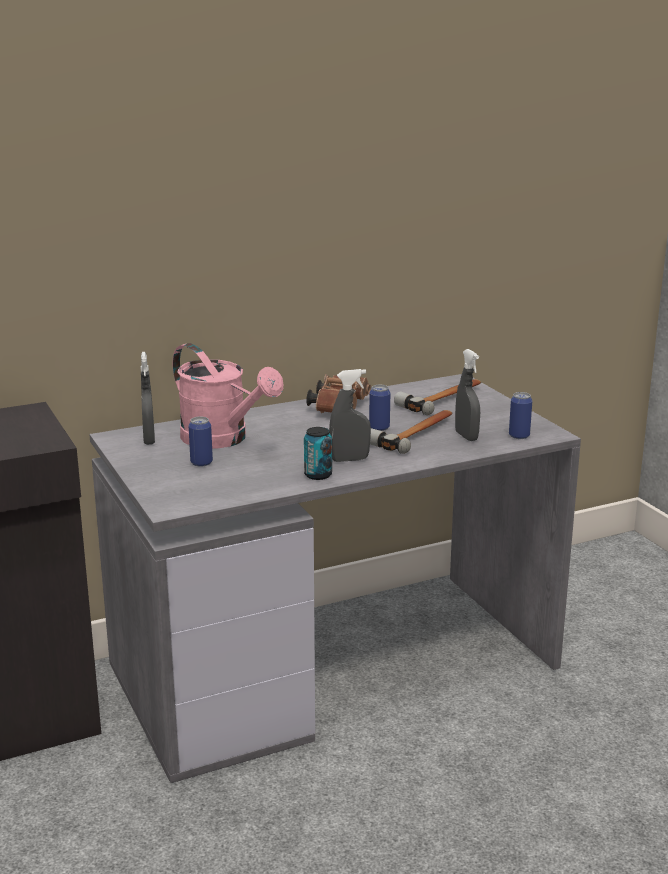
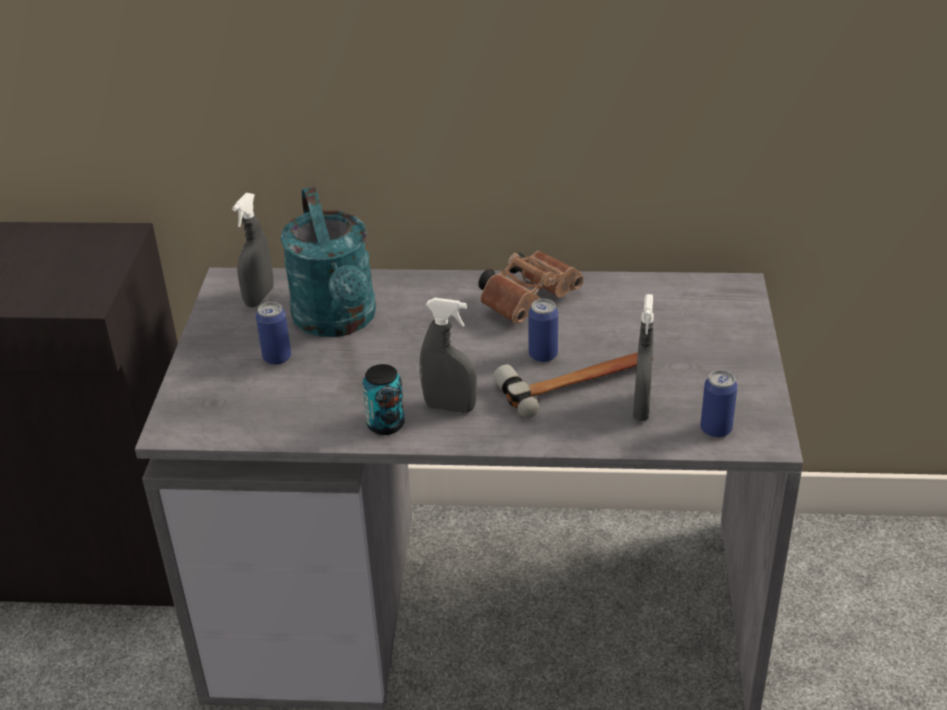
camera: 30 degrees right, 15 degrees up
pink watering can [173,343,283,448] -> turquoise watering can [280,187,376,337]
hammer [394,379,481,415] -> none

